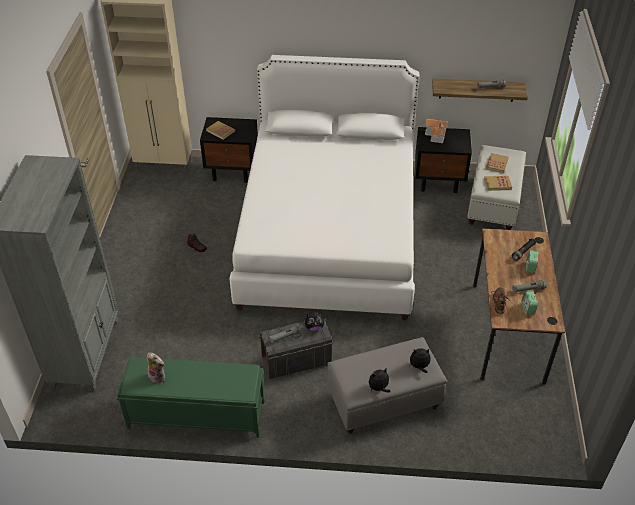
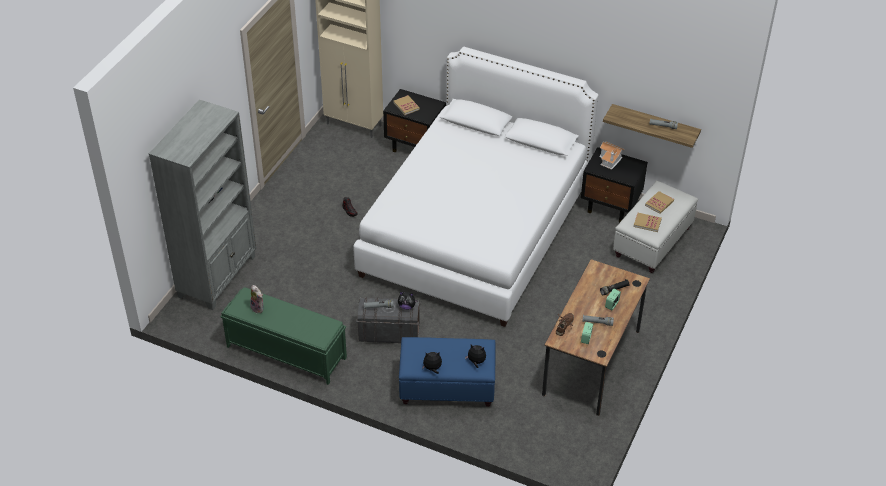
camera: 20 degrees right, 0 degrees up
grey ottoman [327,337,447,434] -> blue ottoman [399,337,495,407]

